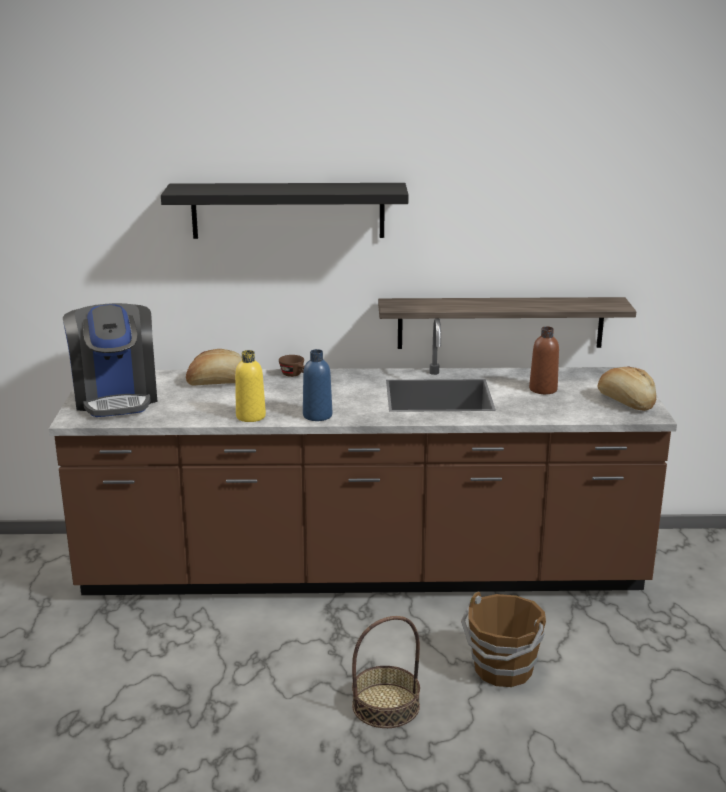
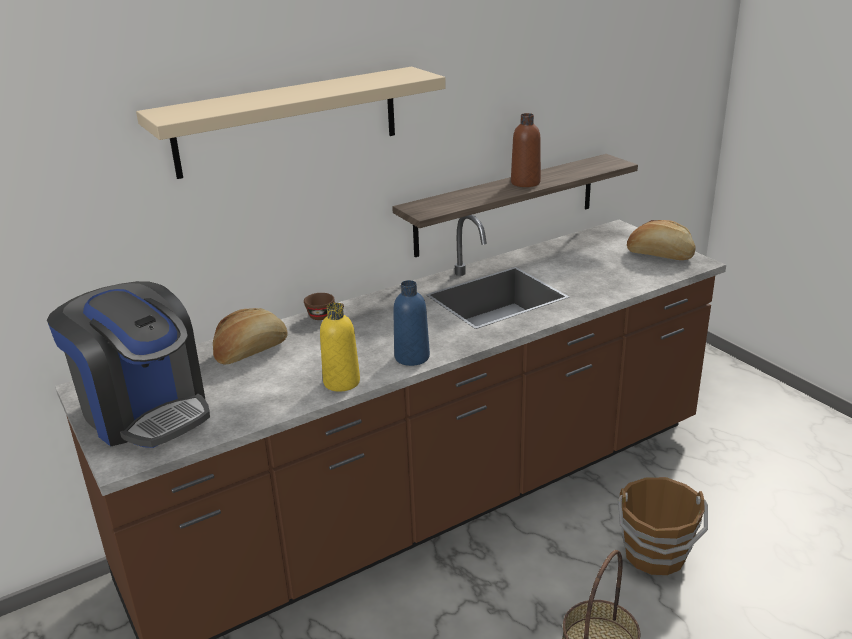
camera: 30 degrees left, 5 degrees up
black shelf [161,183,408,239] -> beige shelf [136,67,446,179]
brown bottle [529,326,559,394] -> brown bottle moved to [511,113,541,187]

